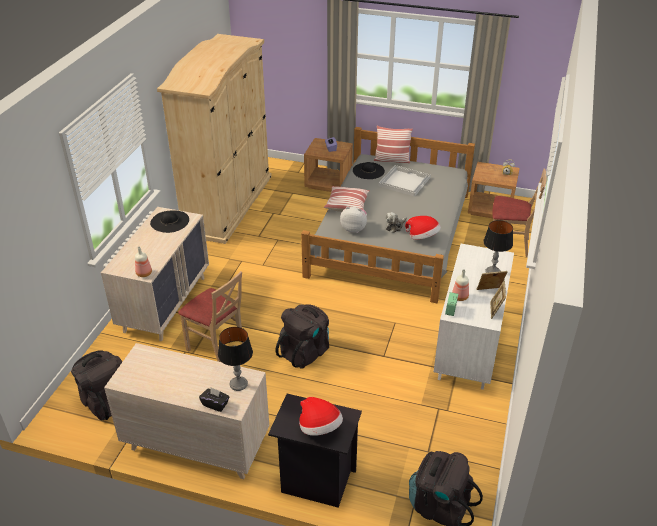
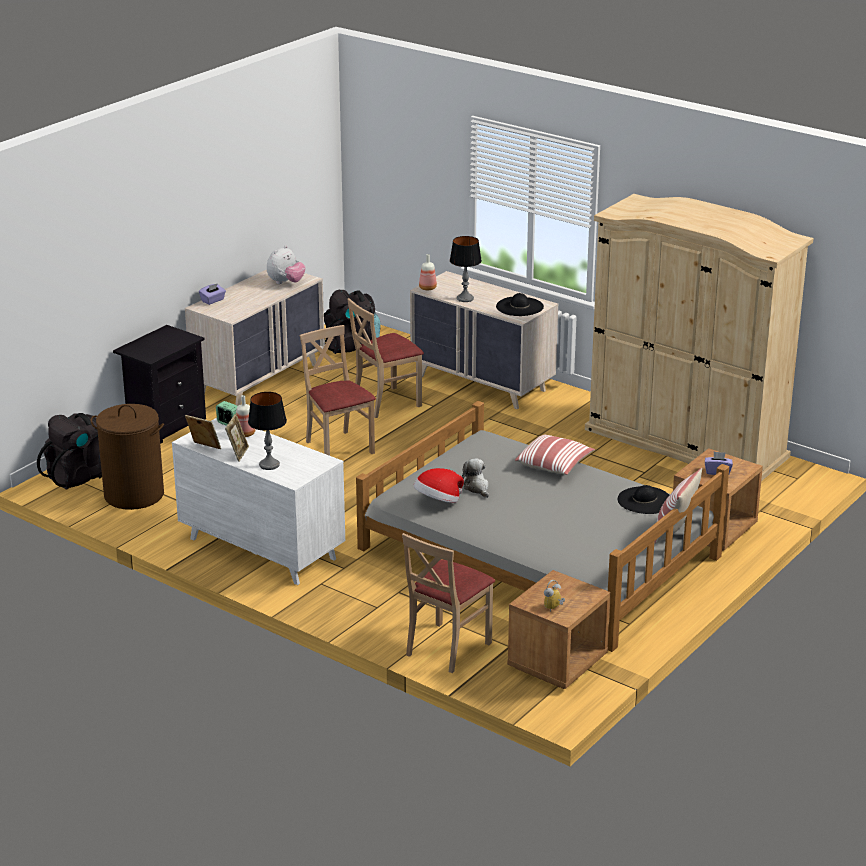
camera: 110 degrees right, 10 degrees down
black tissue box [199,387,229,412] -> purple tissue box [199,283,226,305]
table lamp [218,327,253,391] -> table lamp moved to [450,236,482,302]
black backpack [276,304,329,369] -> beige chair [300,325,376,456]
hat [299,397,343,436] -> none
plush toy [340,207,367,233] -> plush toy moved to [267,245,306,284]
white tray [378,165,431,197] -> none
none -> brown laundry basket [91,404,164,510]

